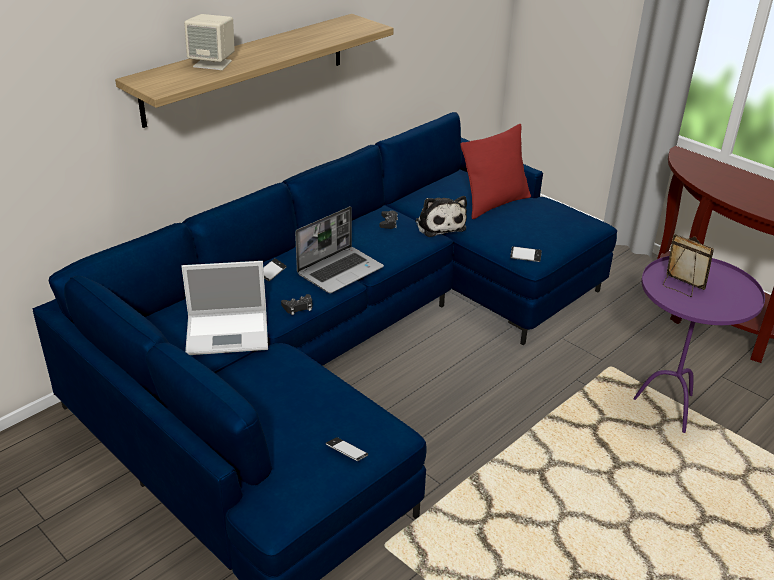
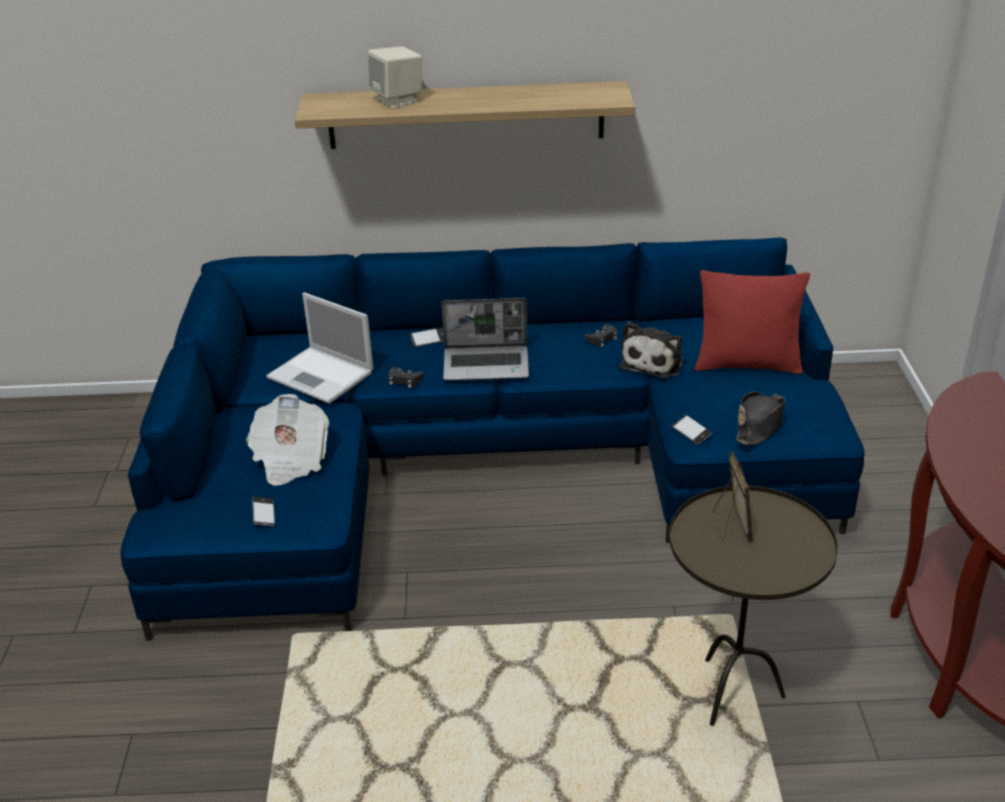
camera: 45 degrees right, 0 degrees up
purple side table [633,256,765,433] -> brown side table [669,486,838,726]
none -> newspaper [246,394,329,486]
none -> black hat [736,391,785,445]

